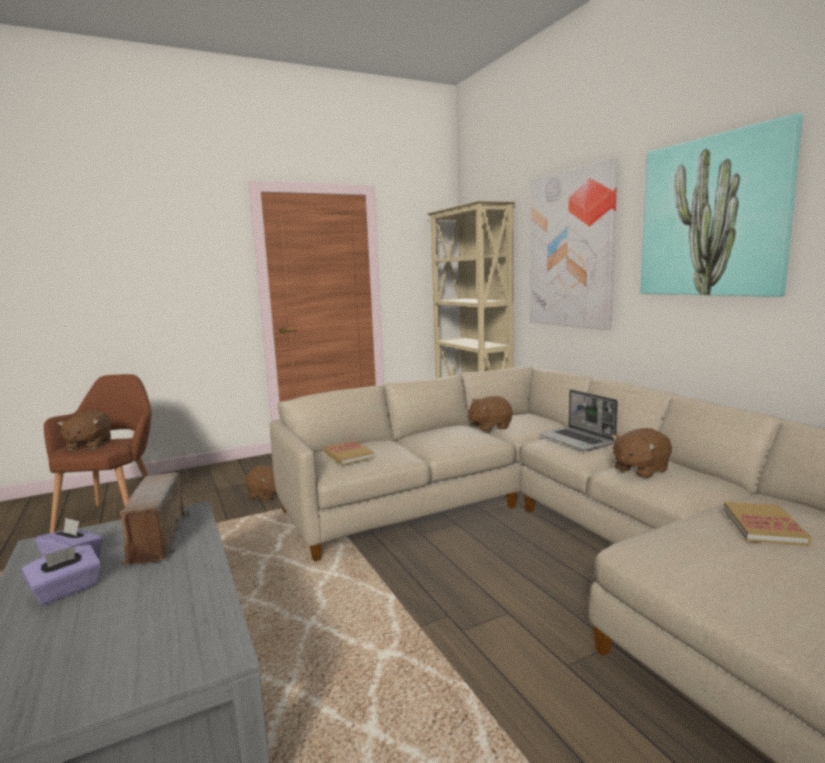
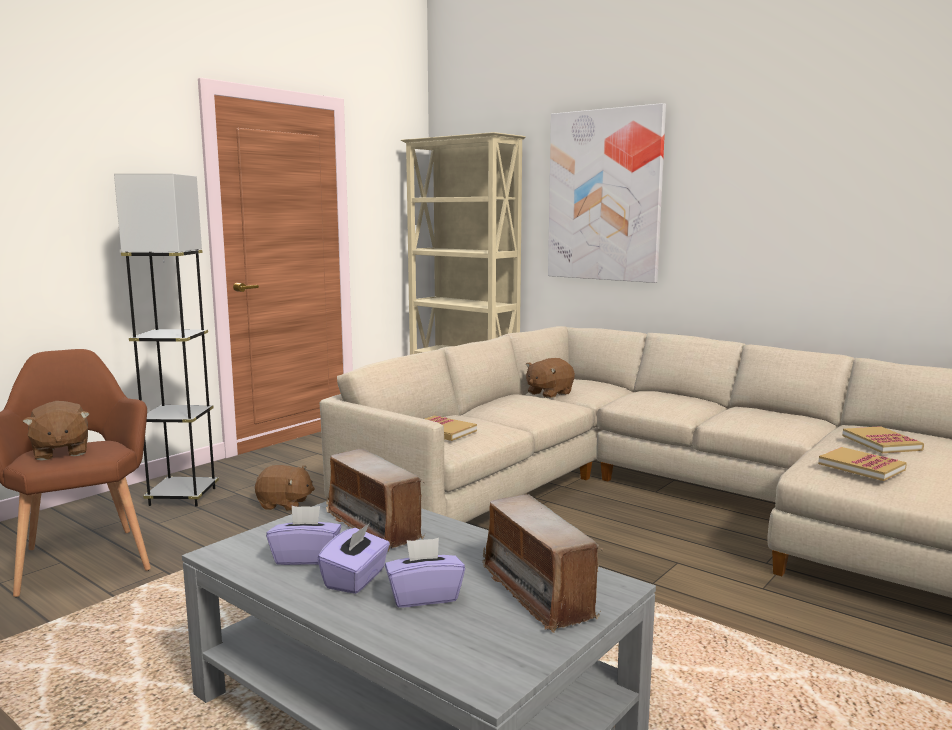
camera: 25 degrees left, 0 degrees up
laptop [539,389,618,451] -> none
brown plush toy [612,428,672,478] -> none
picture [640,113,803,297] -> none
none -> grey floor lamp [114,174,219,507]
none -> purple tissue box [385,538,465,608]
none -> radio [482,494,603,633]
none -> book [818,447,907,481]

